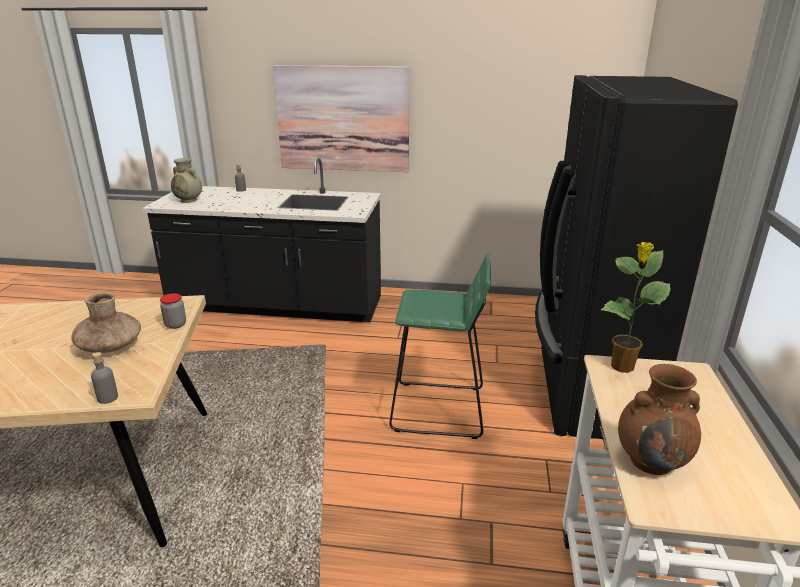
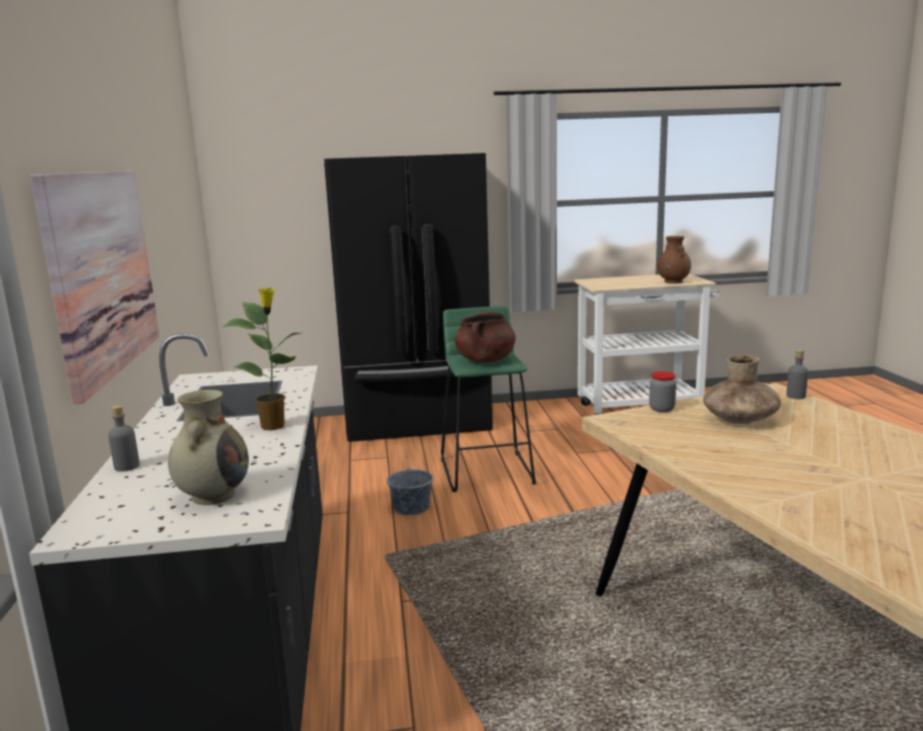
camera: 105 degrees left, 10 degrees down
potted plant [601,242,671,373] -> potted plant moved to [223,288,301,430]
none -> grey bucket [386,456,434,515]
none -> brown cooking pot [455,311,516,363]

